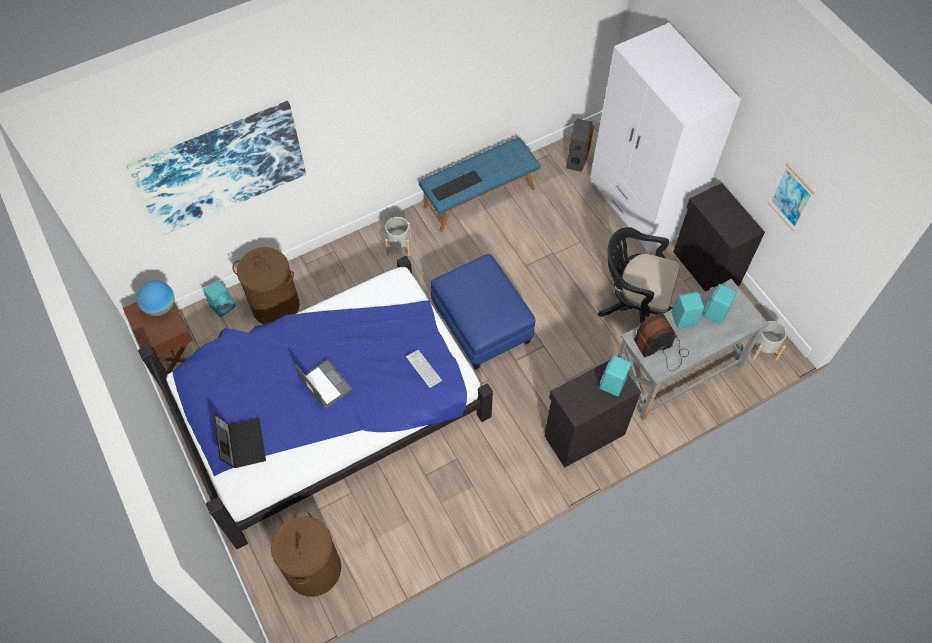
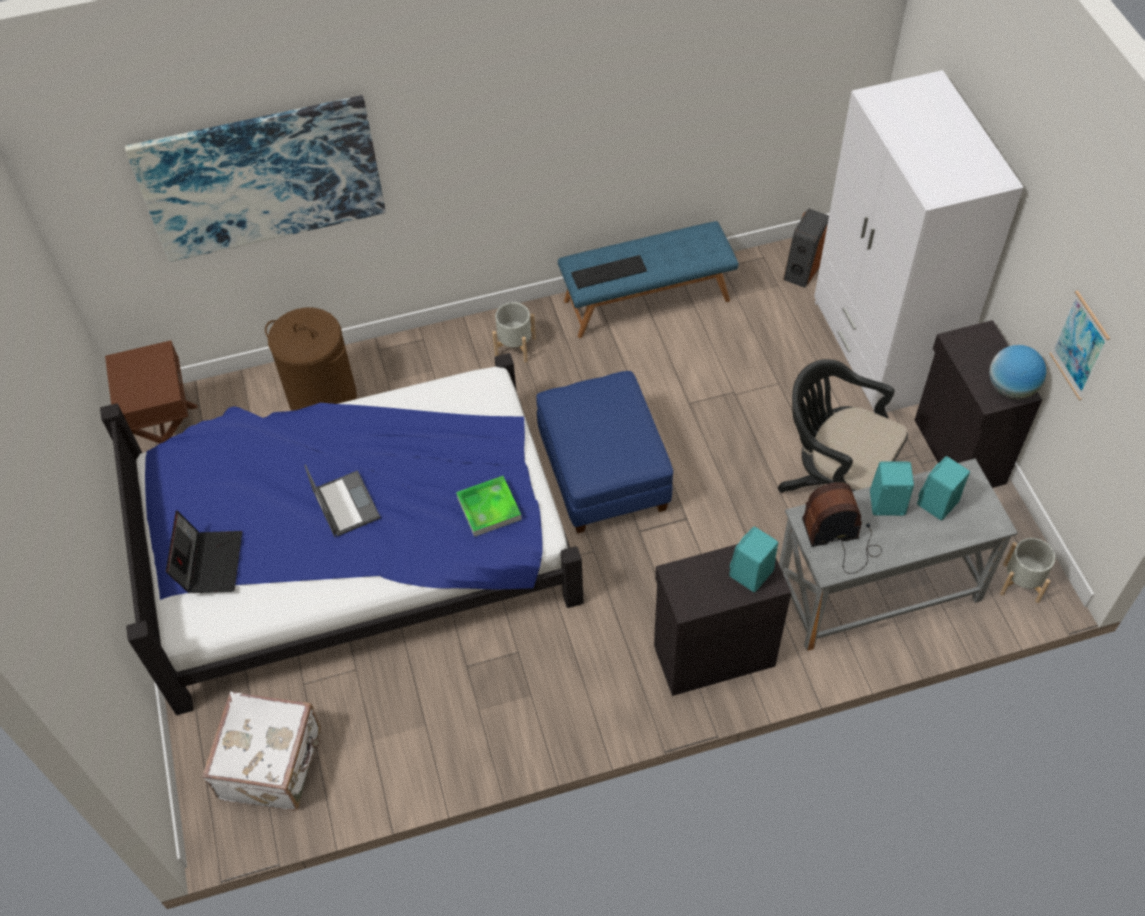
camera: 15 degrees right, 5 degrees down
globe [137,280,175,316] -> globe moved to [989,345,1046,399]
turquoise speaker [203,280,235,317] -> none
brown laundry basket [271,511,341,597] -> white suitcase [202,692,321,811]
keyboard [406,350,442,388] -> tray [456,476,522,537]

